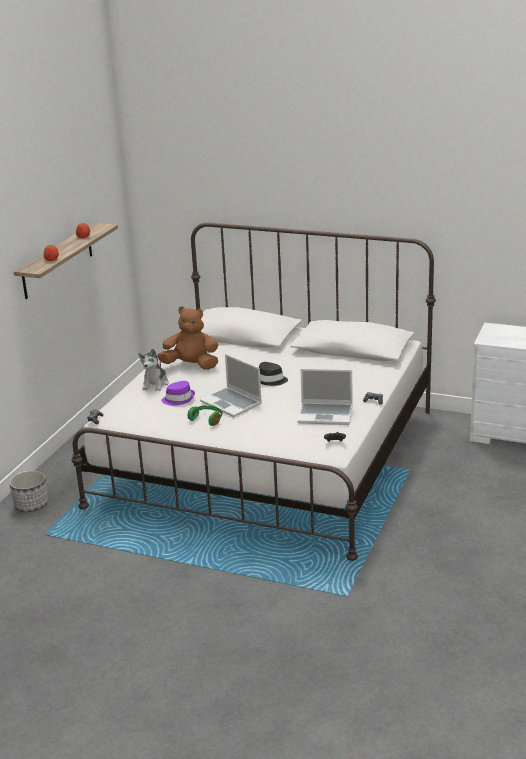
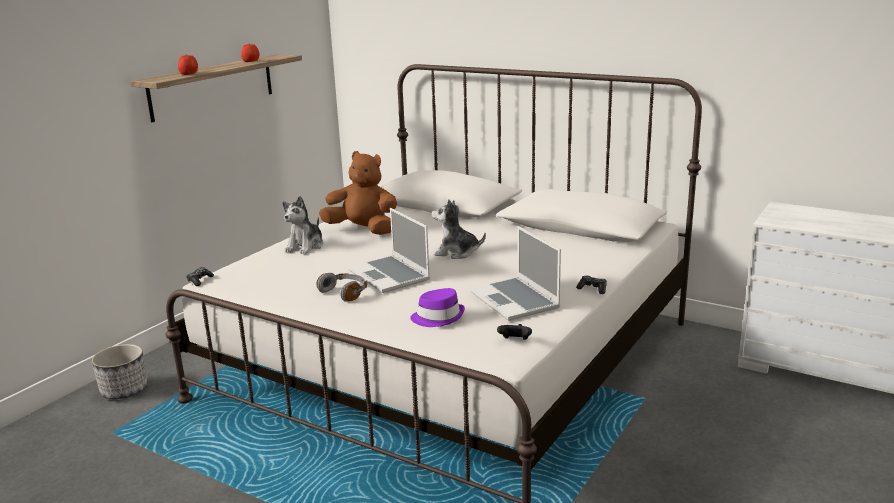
camera: 10 degrees right, 5 degrees down
purple hat [161,381,195,406] -> purple hat moved to [410,288,465,327]
green headphones [188,405,222,426] -> grey headphones [317,273,368,302]
black hat [259,362,288,386] -> plush toy [432,199,486,259]
laptop [297,369,353,425] -> laptop turned 45 degrees clockwise [470,226,561,321]

